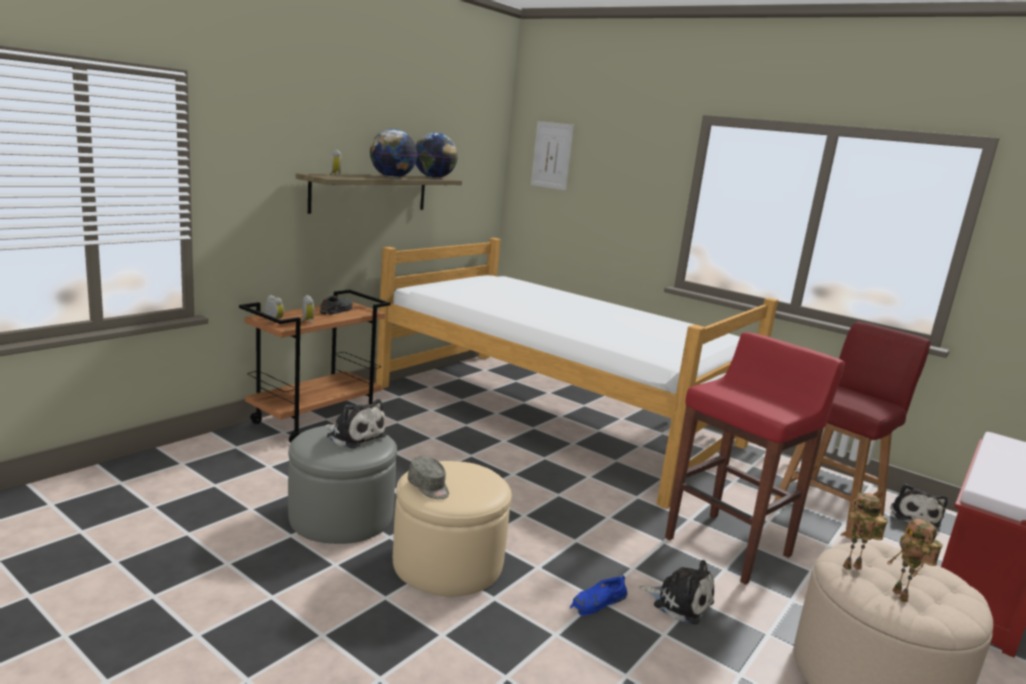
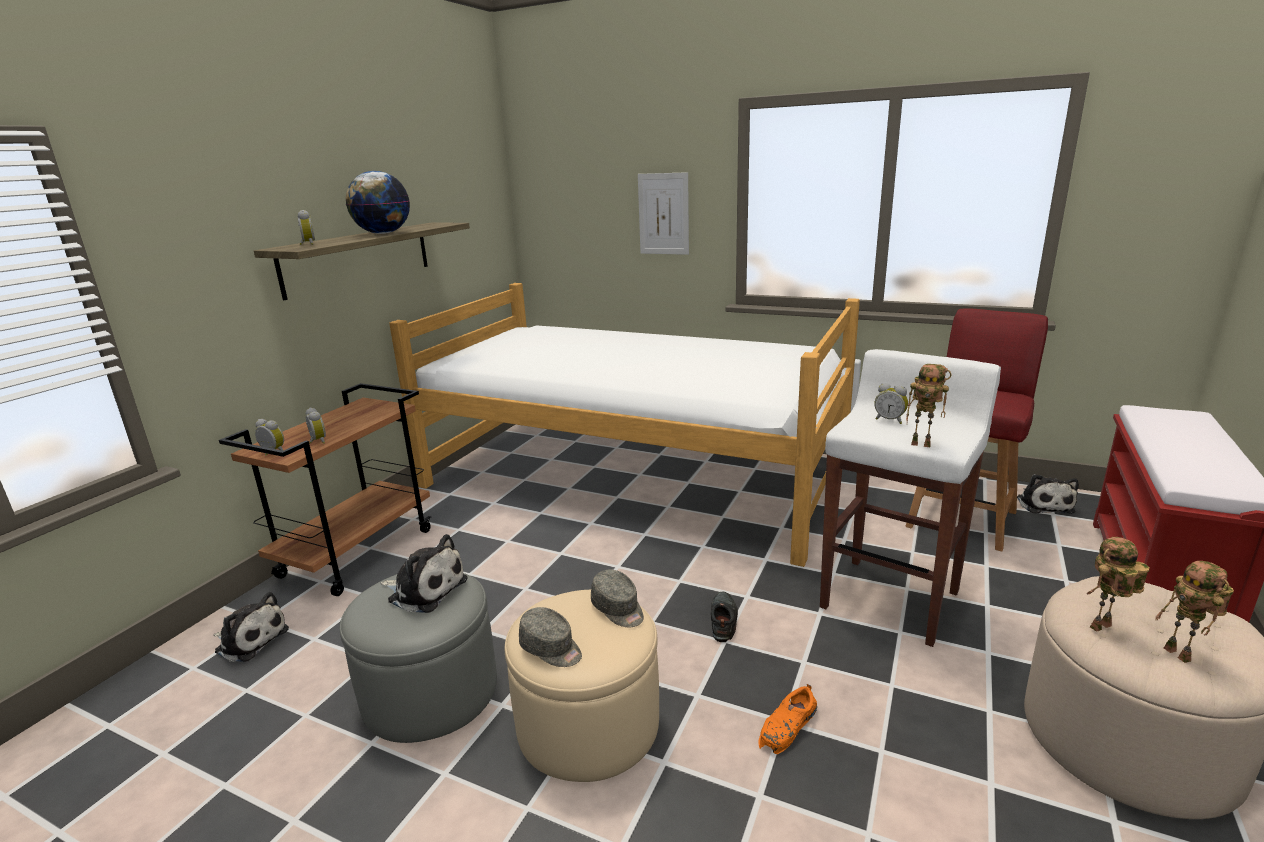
camera: 10 degrees left, 5 degrees up
black shoe [320,296,353,315] -> black shoe moved to [711,592,738,642]
globe [416,133,458,178] -> none
picture [531,121,574,190] -> picture moved to [638,172,689,255]
blue shoe [570,575,628,616] -> orange shoe [758,684,817,754]
plush toy [639,560,714,625] -> plush toy moved to [214,592,289,662]
red stool [665,332,846,585] -> white stool [820,349,1001,647]
none -> grey cap [591,570,644,627]
none -> alarm clock [874,383,908,424]
none -> toy robot [906,364,952,447]

